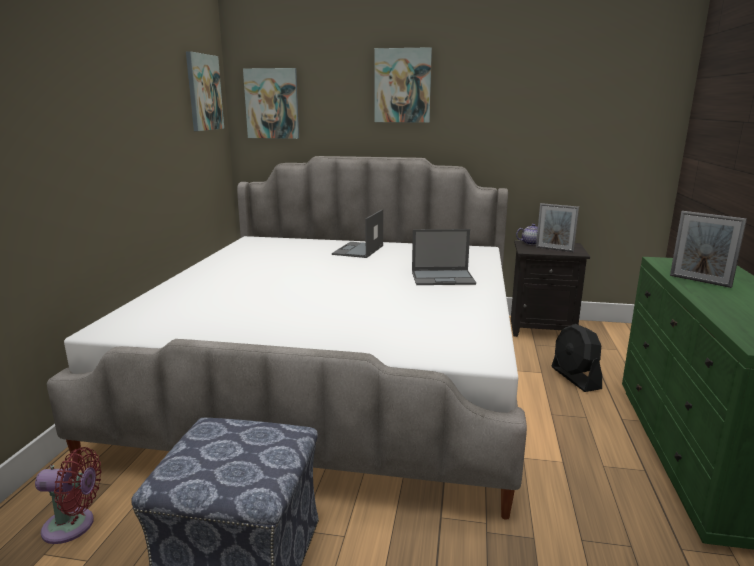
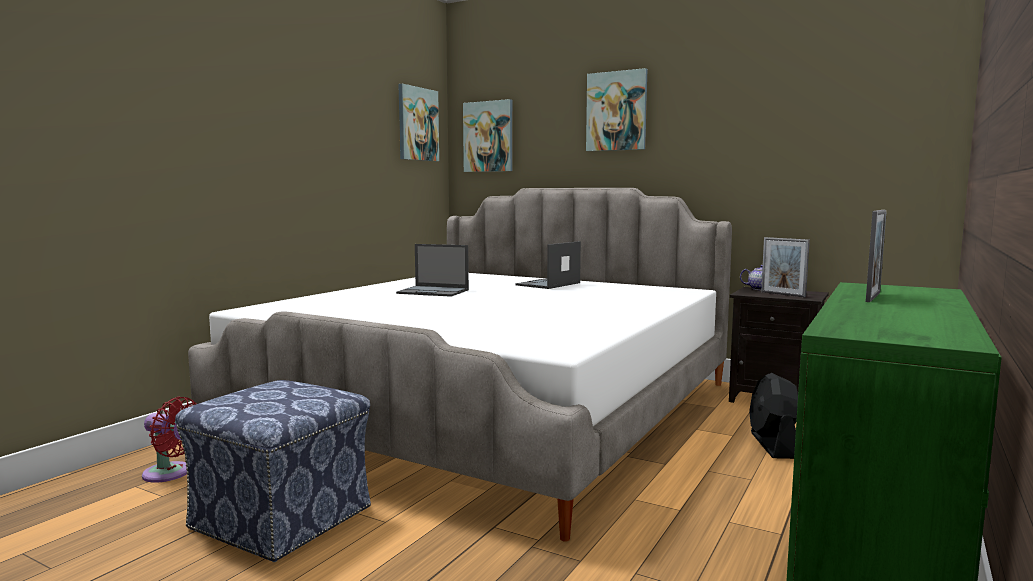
camera: 20 degrees right, 10 degrees down
laptop [412,229,476,285] -> laptop moved to [396,244,469,297]
picture frame [670,211,747,288] -> picture frame turned 120 degrees counterclockwise [865,210,886,302]

